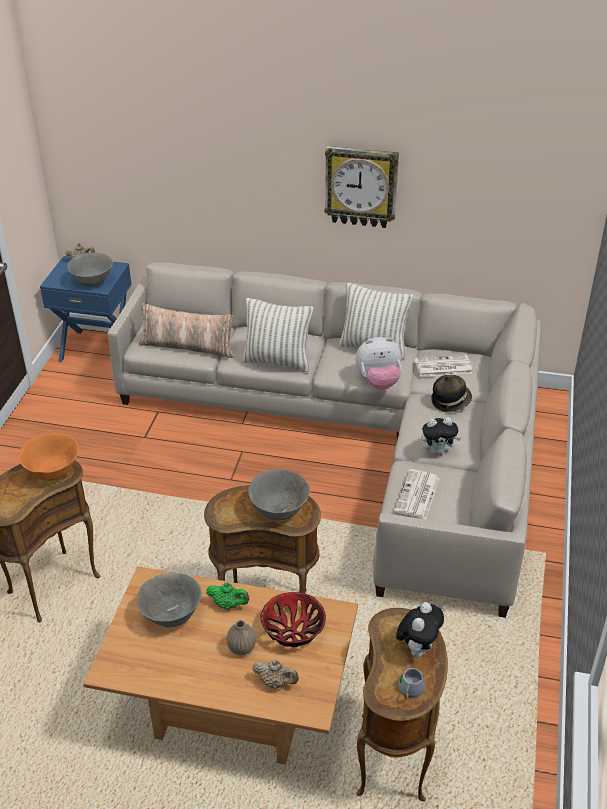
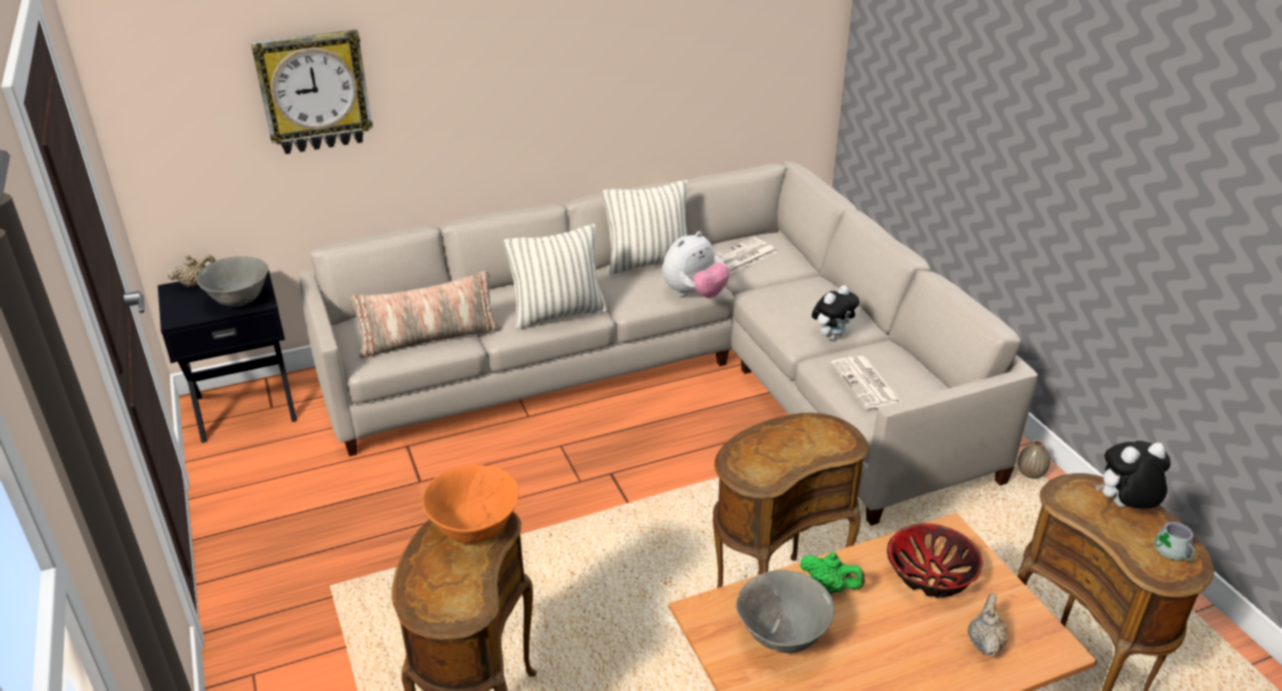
camera: 35 degrees left, 5 degrees down
blue nightstand [40,256,132,362] -> black nightstand [158,270,297,443]
green teapot [206,582,249,610] -> green teapot turned 45 degrees clockwise [800,552,865,594]
vase [227,620,256,655] -> vase moved to [1018,440,1050,479]
grey bowl [248,469,310,520] -> none
beige teapot [253,660,299,689] -> beige teapot turned 60 degrees counterclockwise [968,593,1008,657]
wall clock [324,146,399,228] -> wall clock moved to [251,30,373,154]
plush toy [396,602,444,658] -> plush toy turned 90 degrees counterclockwise [1095,441,1171,509]
hat [431,375,472,412] -> none

